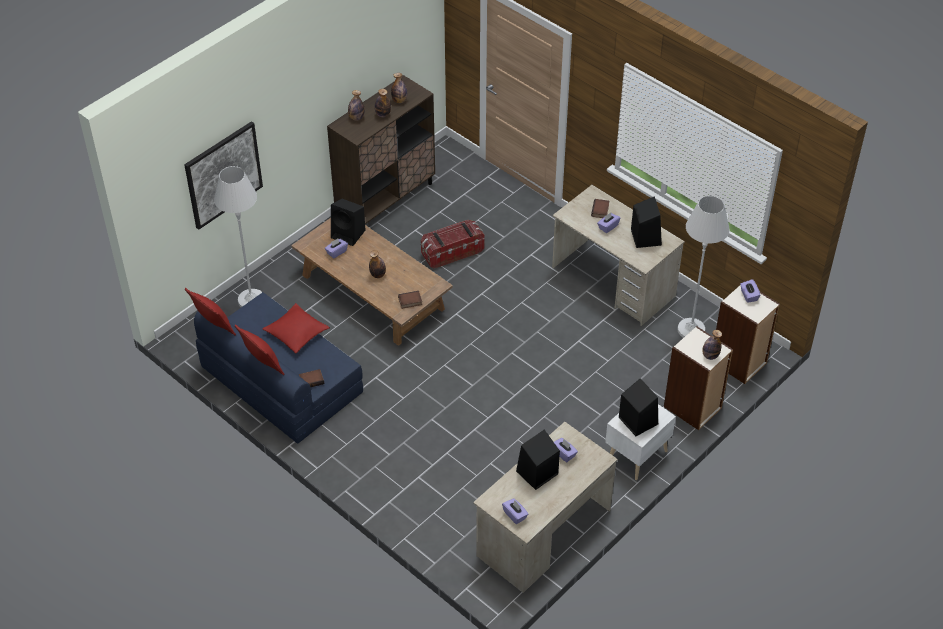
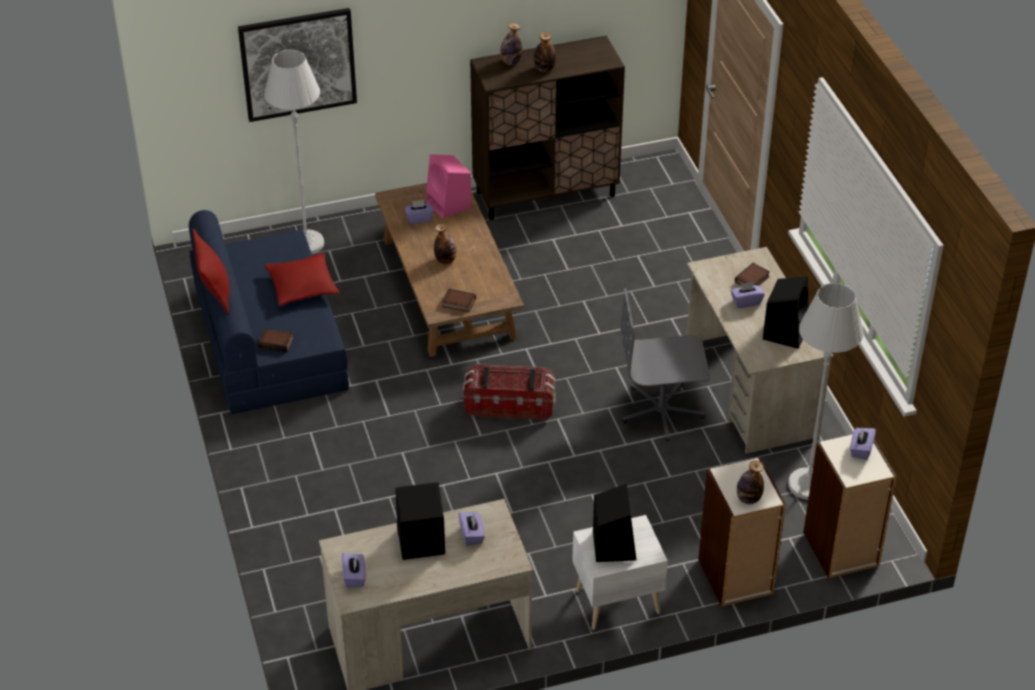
camera: 30 degrees right, 5 degrees down
red pillow [185,288,236,336] -> none
black speaker [331,199,365,246] -> pink speaker [426,154,472,219]
bottle [391,73,408,103] -> none
storage box [421,220,485,269] -> storage box moved to [463,364,556,420]
none -> grey office chair [620,289,710,442]

